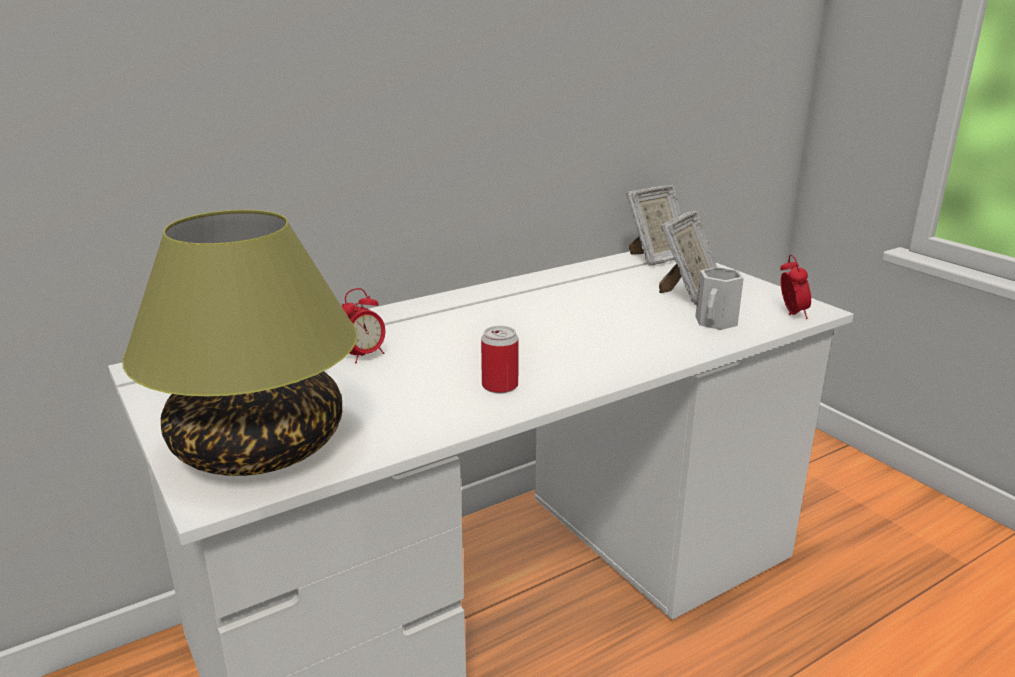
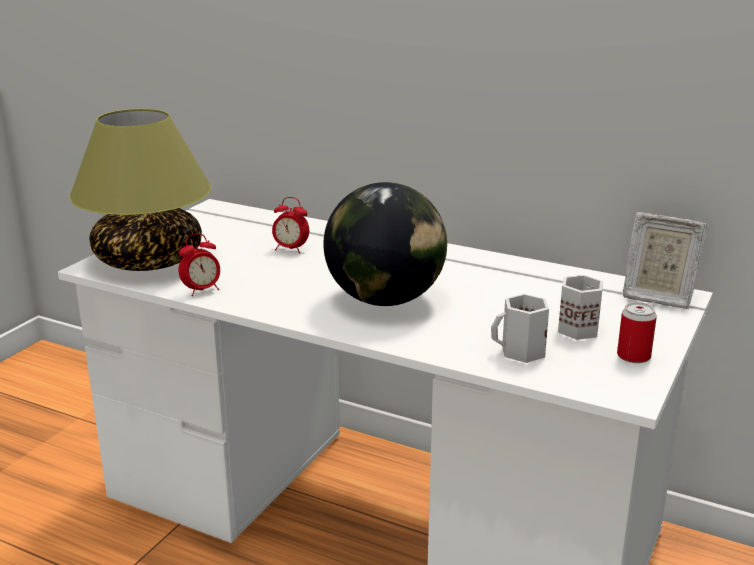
camera: 60 degrees right, 0 degrees up
can [481,326,519,393] -> can moved to [617,302,657,363]
picture frame [659,211,717,305] -> white mug [558,275,603,340]
alarm clock [780,255,811,319] -> alarm clock moved to [178,233,220,296]
none -> globe [323,182,447,306]

